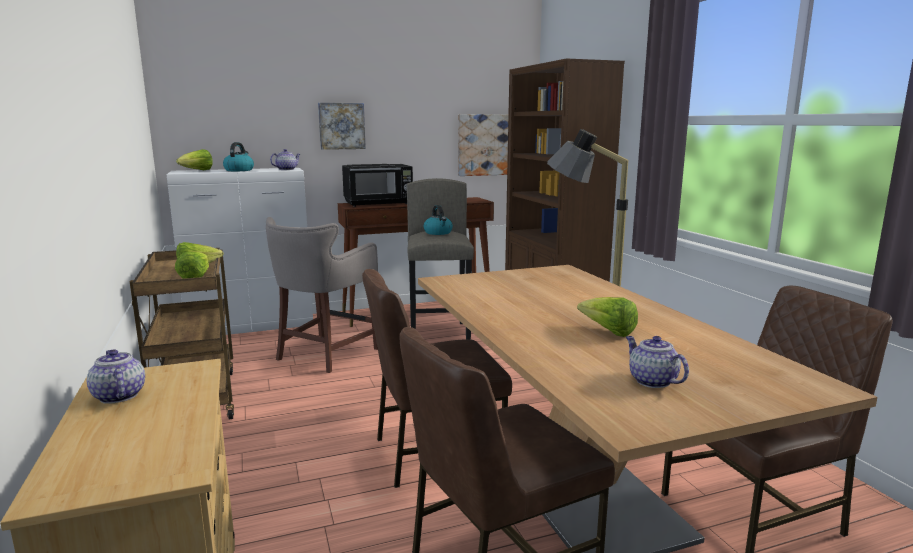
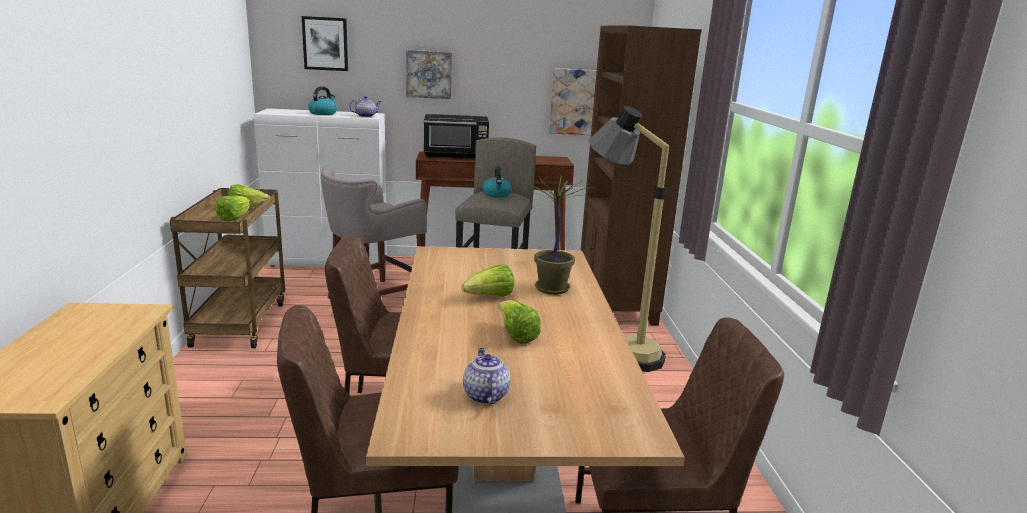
camera: 15 degrees right, 5 degrees up
teapot [87,349,145,404] -> none
lettuce [176,149,213,170] -> lettuce moved to [461,264,514,297]
none -> picture [302,16,348,71]
none -> potted plant [516,176,596,295]

